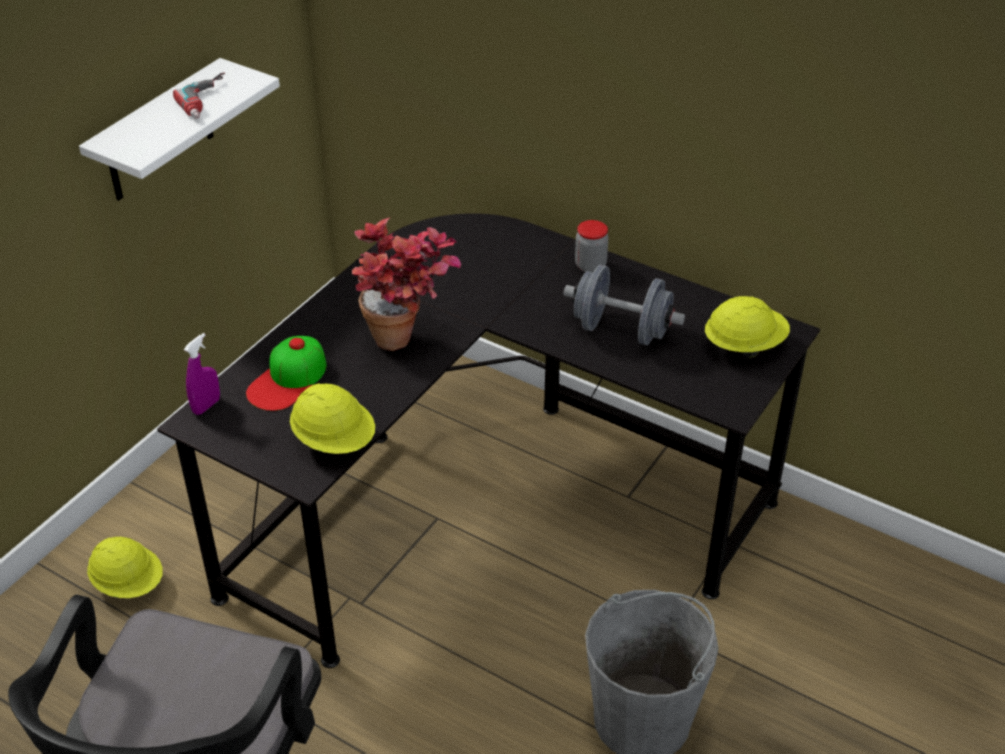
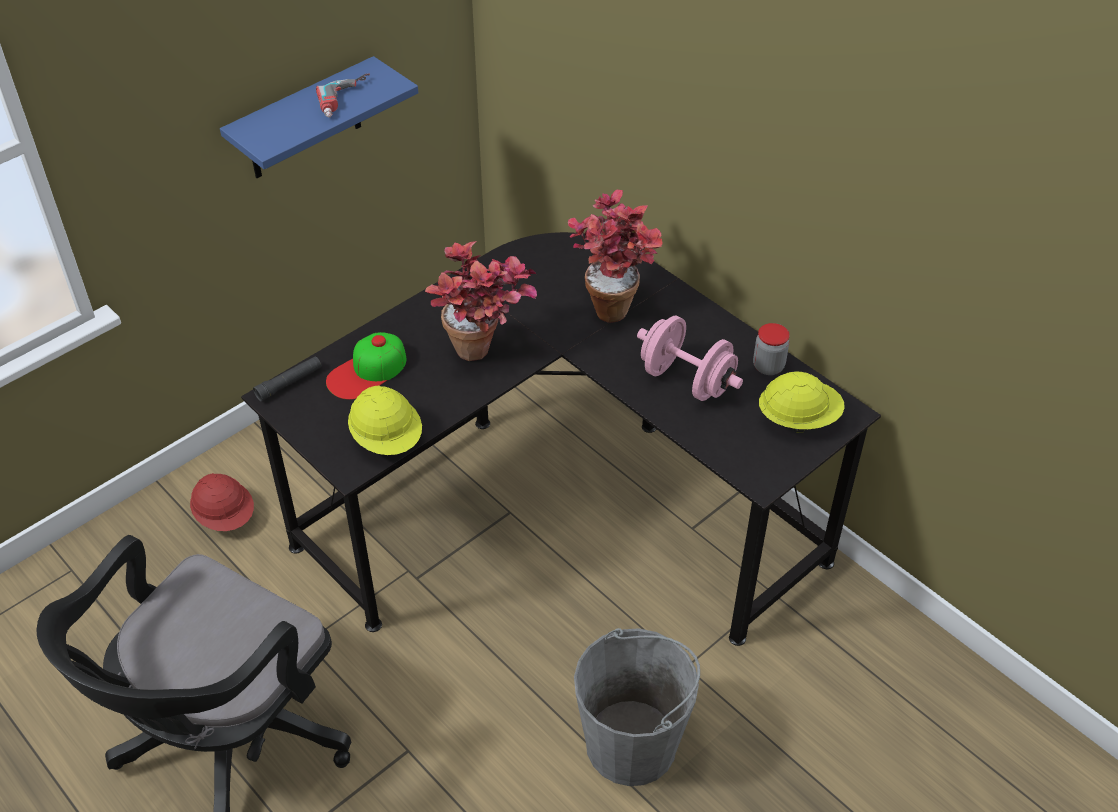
camera: 15 degrees right, 5 degrees up
white shelf [79,58,280,201] -> blue shelf [220,56,418,178]
yellow hard hat [87,537,163,598] -> red hard hat [190,473,254,531]
purple spray bottle [184,333,220,415] -> black flashlight [253,356,321,401]
grey dumbbell [564,265,685,345] -> pink dumbbell [637,315,743,401]
jar [575,220,609,272] -> jar moved to [753,323,790,375]
none -> potted plant [568,190,663,323]

